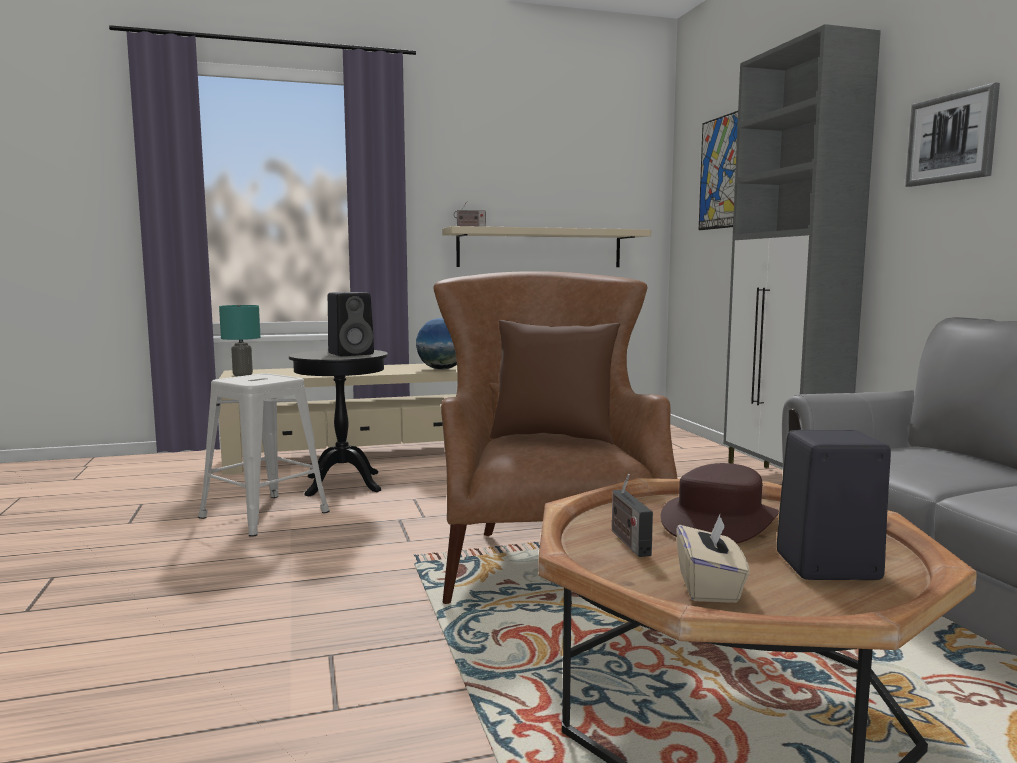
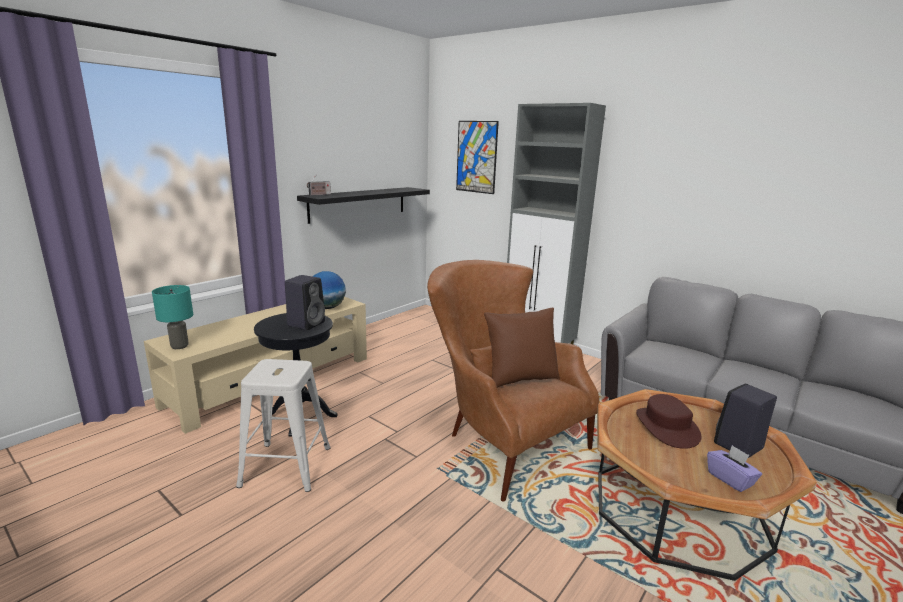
camera: 35 degrees left, 10 degrees up
beige shelf [442,226,651,267] -> black shelf [297,187,430,224]
radio [612,474,653,557] -> none
beige tissue box [676,515,750,603] -> purple tissue box [707,445,762,492]
picture [905,82,1000,187] -> none

